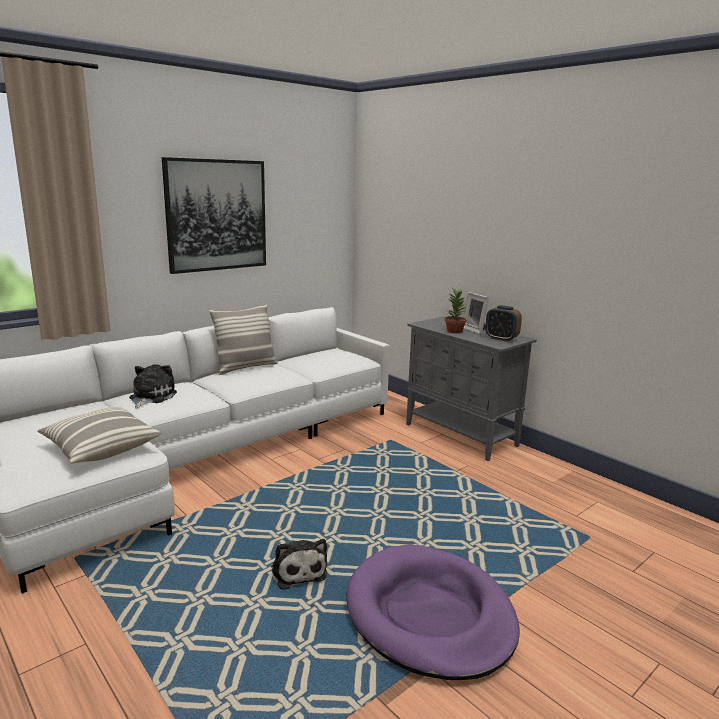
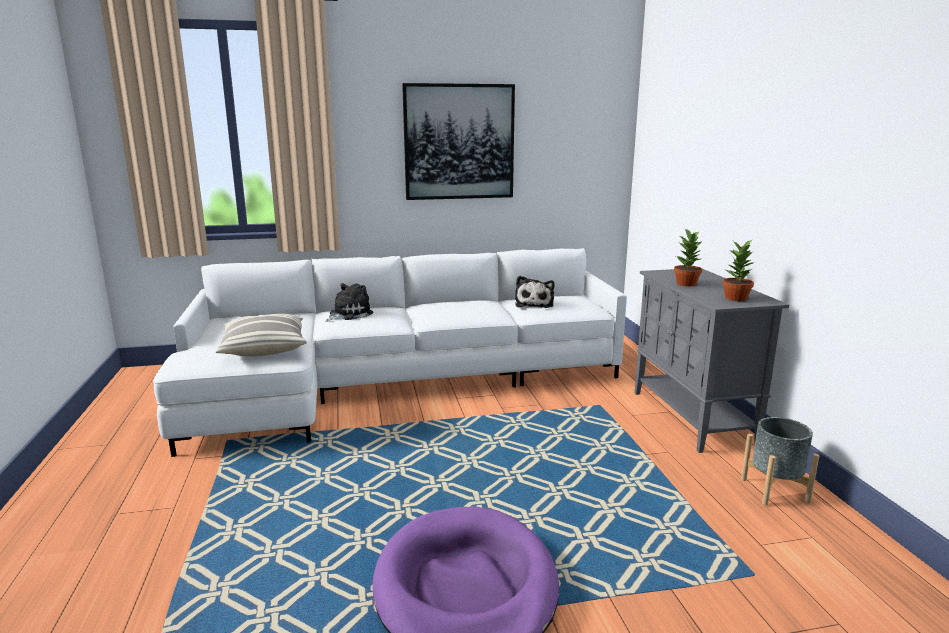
camera: 30 degrees right, 0 degrees up
pillow [209,305,278,375] -> none
plush toy [271,539,327,590] -> plush toy moved to [515,276,554,308]
picture frame [463,292,489,334] -> none
alarm clock [485,305,522,342] -> potted plant [722,239,756,301]
none -> grey planter [741,417,819,505]

